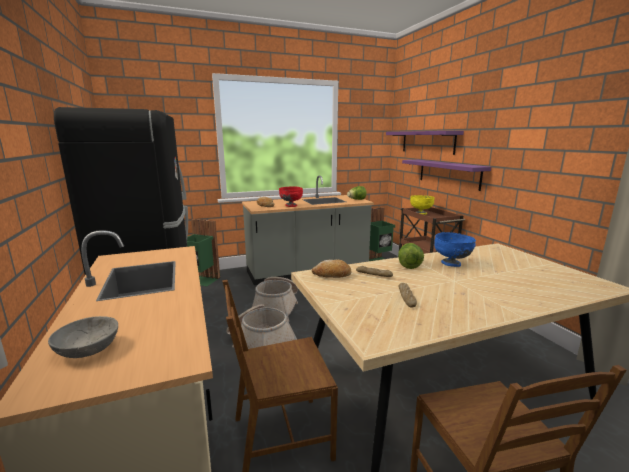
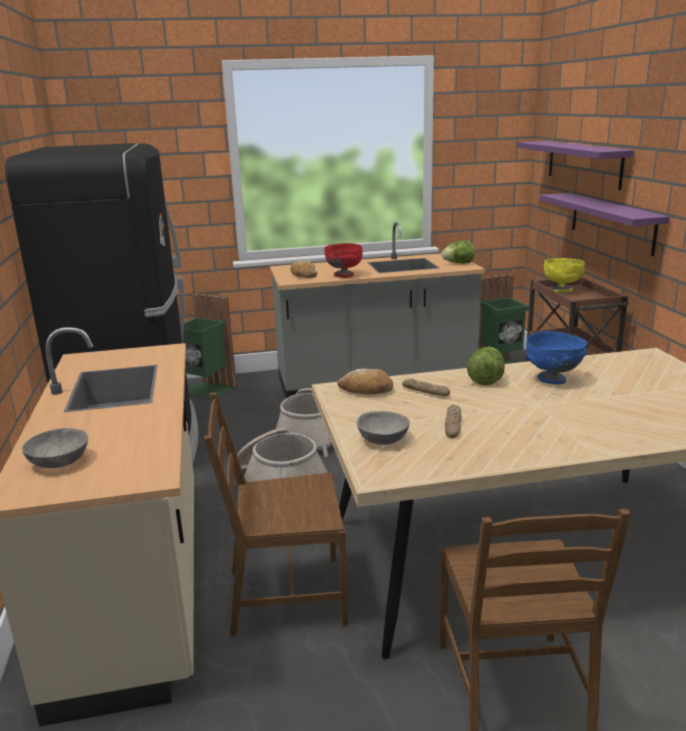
camera: 10 degrees right, 5 degrees up
none -> grey bowl [357,411,410,445]

